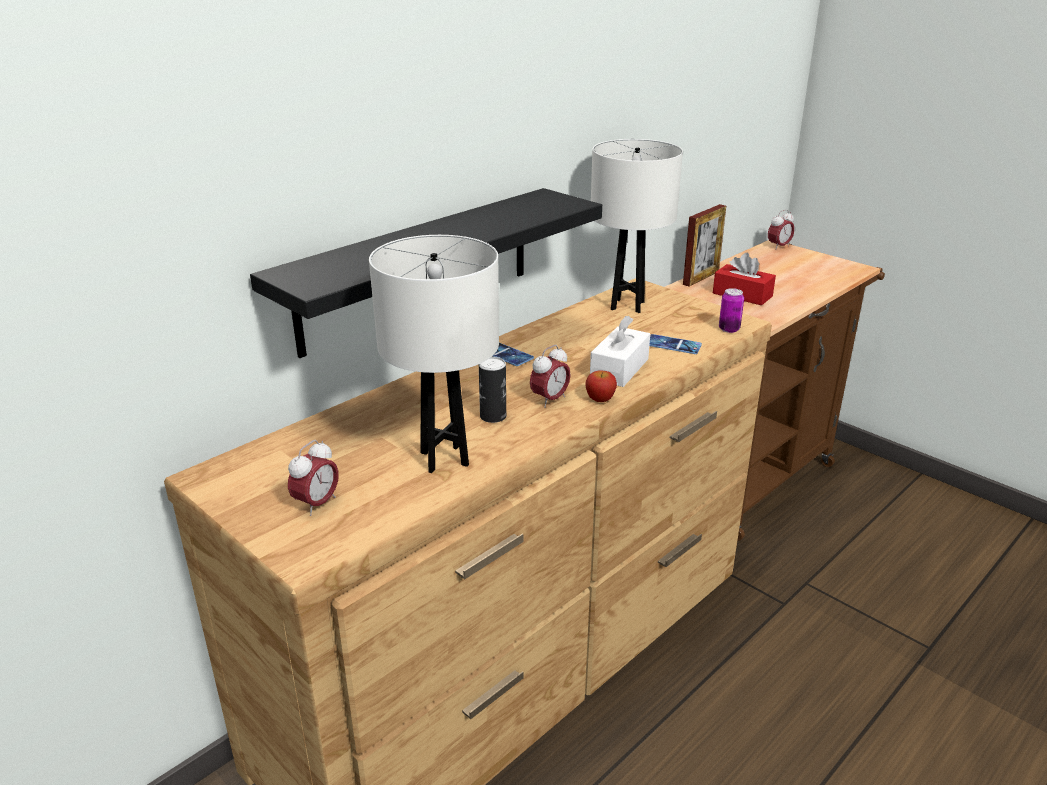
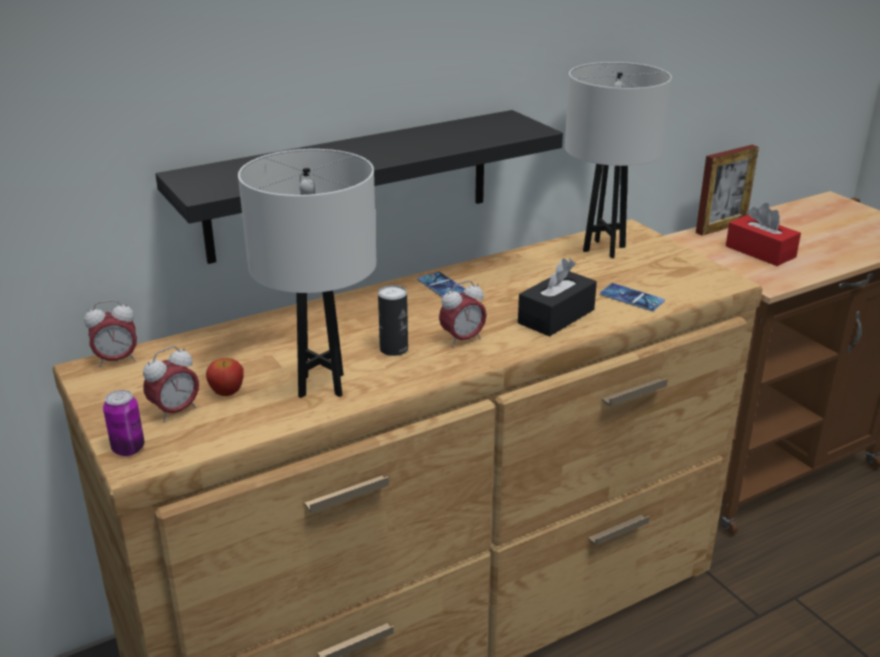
camera: 15 degrees right, 0 degrees up
apple [585,371,617,402] -> apple moved to [206,358,244,396]
white tissue box [590,316,650,387] -> black tissue box [518,258,597,337]
can [719,288,744,333] -> can moved to [103,390,145,456]
alarm clock [768,210,795,250] -> alarm clock moved to [84,300,137,367]

